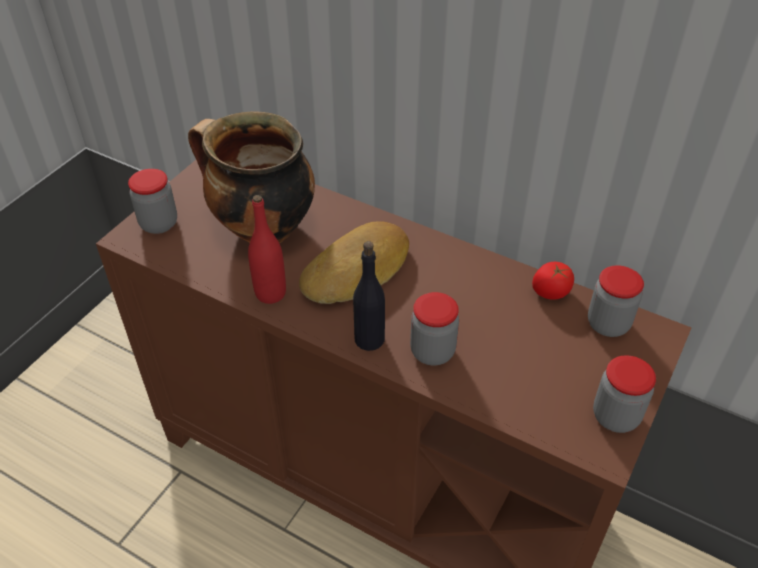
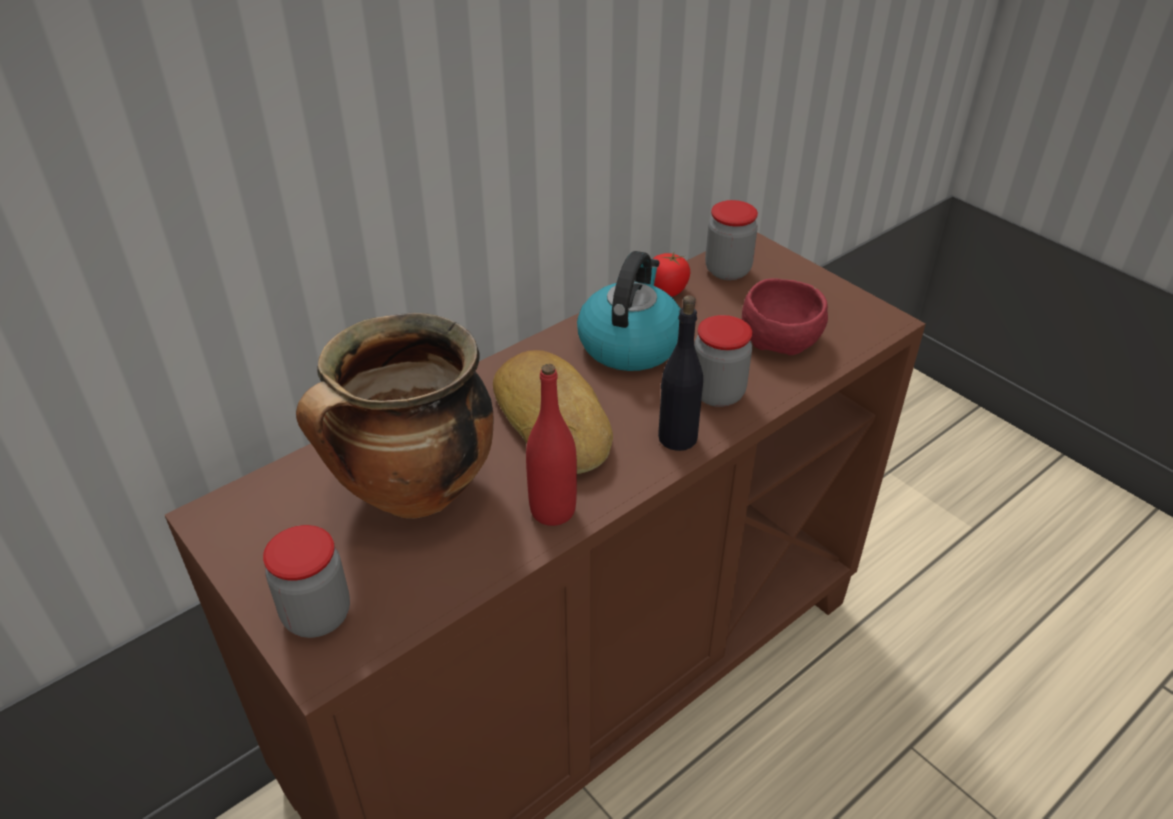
camera: 70 degrees left, 5 degrees down
jar [593,355,656,433] -> none
none -> kettle [577,251,681,371]
none -> red bowl [742,278,828,355]

